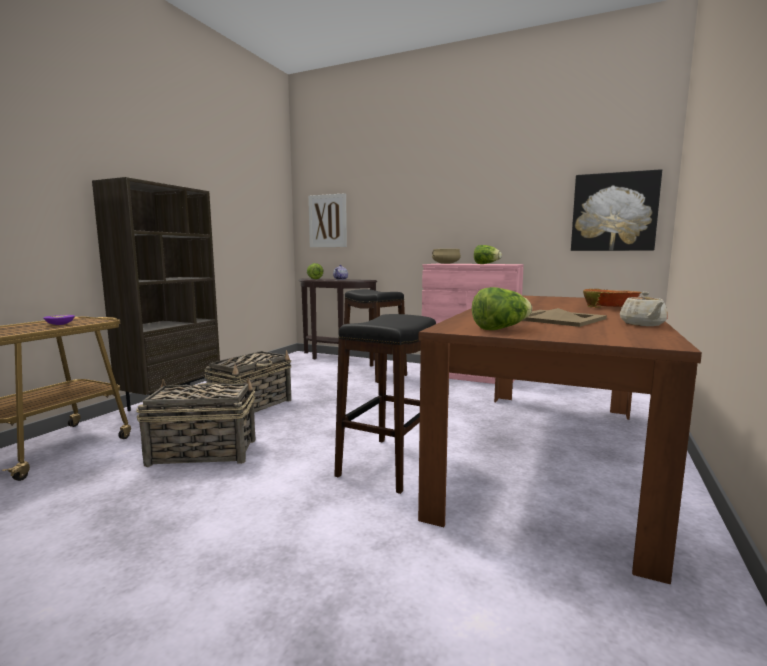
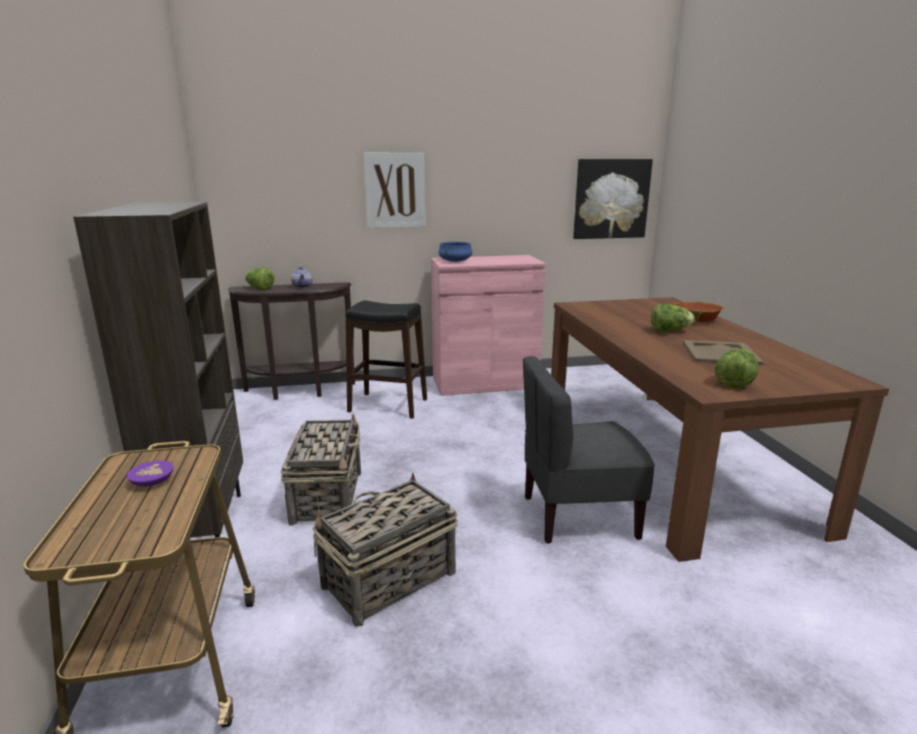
camera: 35 degrees left, 10 degrees up
picture [308,193,347,247] -> picture moved to [364,153,426,228]
black stool [334,314,436,494] -> grey chair [523,356,655,544]
beige cooking pot [432,249,461,264] -> blue cooking pot [439,242,472,262]
lettuce [474,245,502,264] -> lettuce moved to [651,304,695,332]
beige teapot [620,292,668,326] -> none

